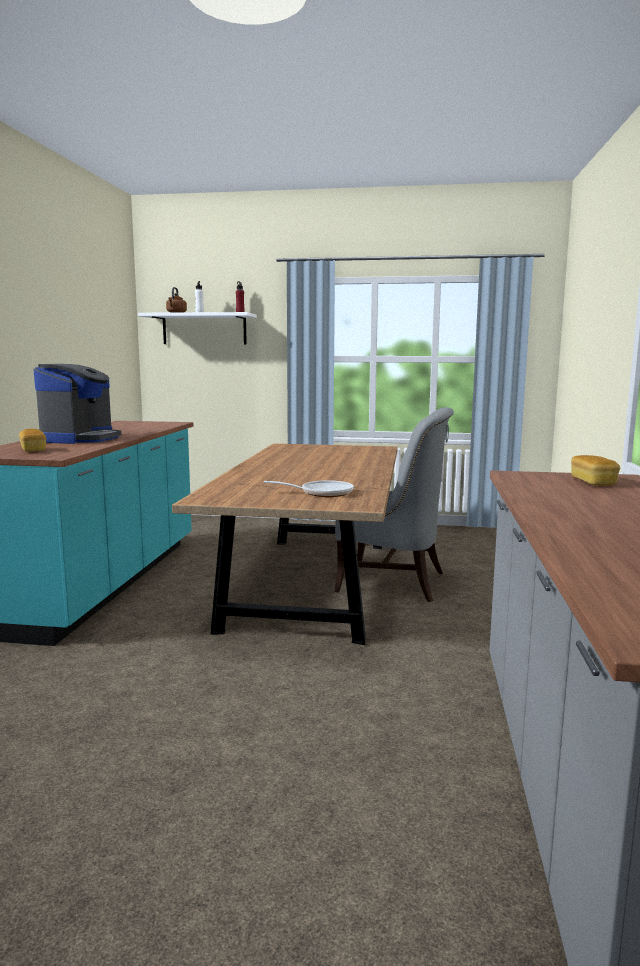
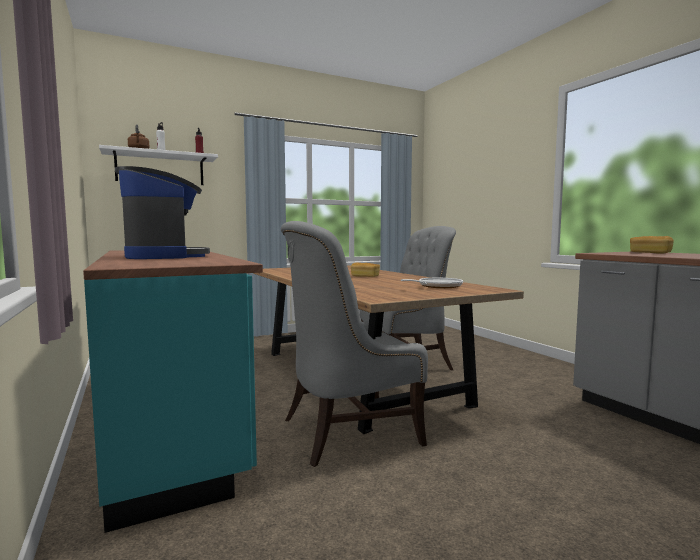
camera: 35 degrees left, 5 degrees down
bread [19,429,46,452] -> bread moved to [351,262,380,277]
none -> grey chair [281,221,428,467]

